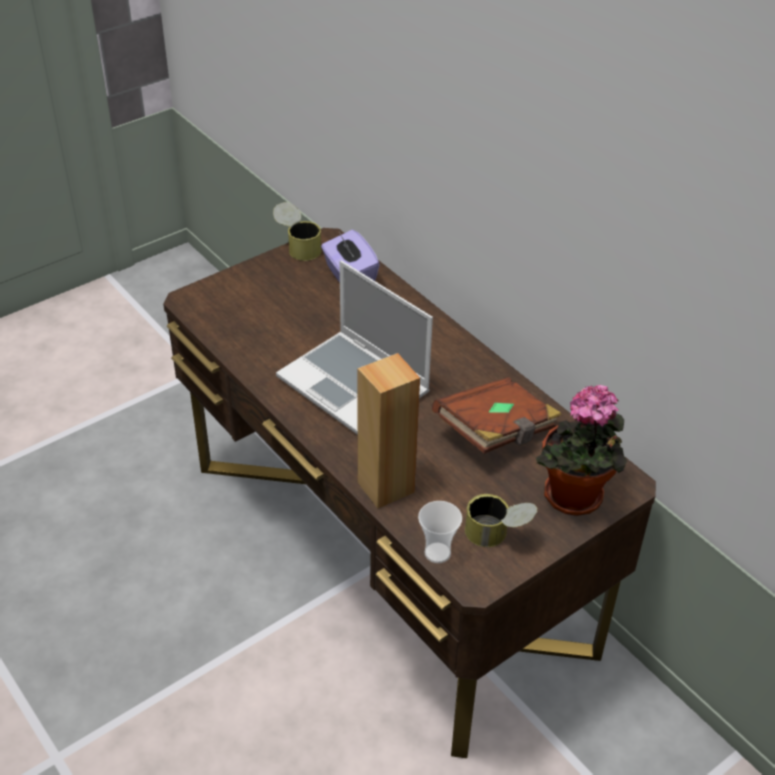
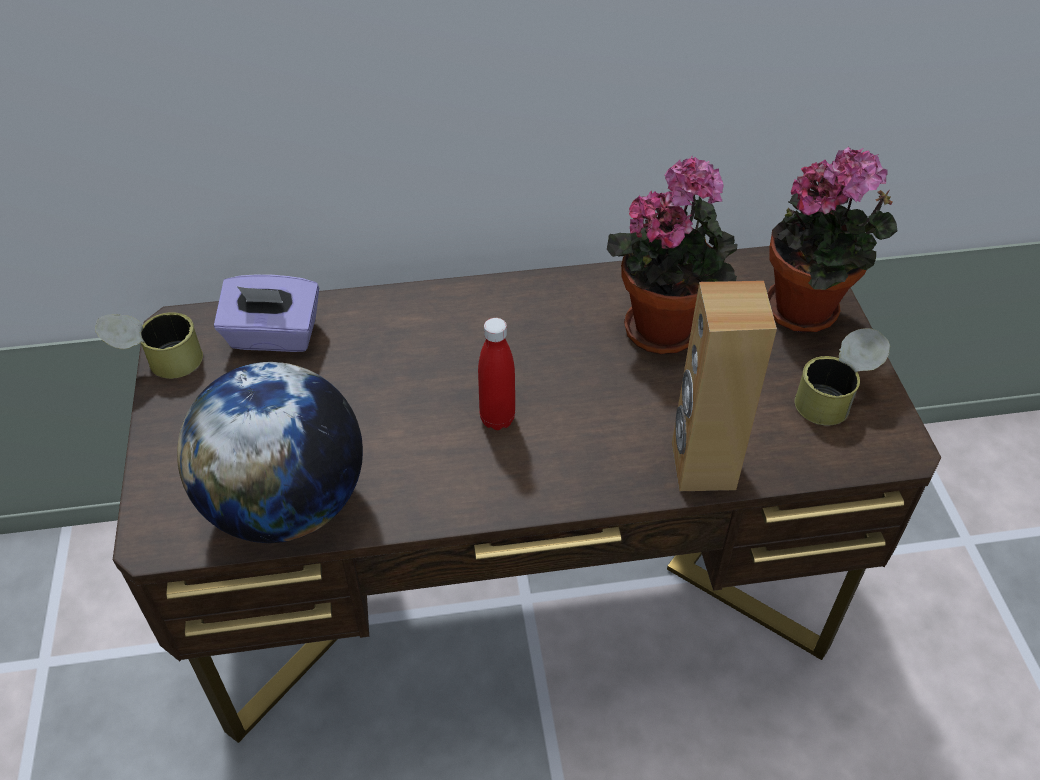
camera: 60 degrees left, 5 degrees up
laptop [276,261,433,435] -> red bottle [478,318,515,430]
cup [418,501,462,563] -> none
brown book [432,377,562,454] -> potted plant [607,156,738,354]
none -> globe [177,362,363,543]

